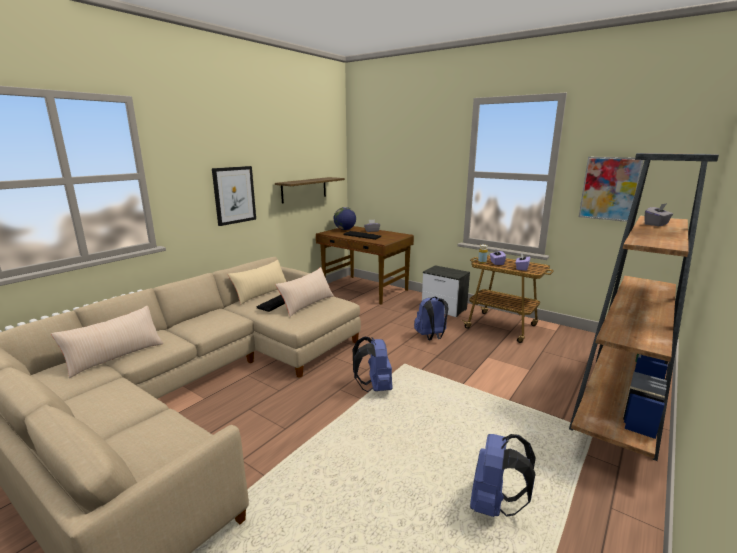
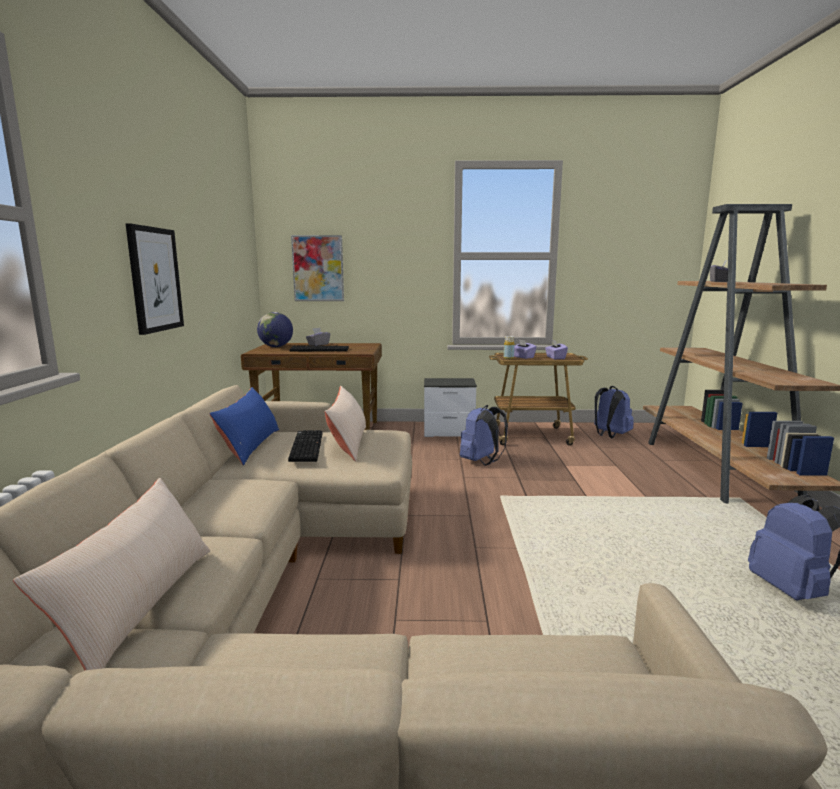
camera: 35 degrees left, 5 degrees down
beige pillow [228,260,287,305] -> blue pillow [209,387,279,465]
shelf [275,177,345,203] -> none
blue backpack [353,337,393,392] -> blue backpack moved to [594,386,634,438]
picture [579,157,644,222] -> picture moved to [291,235,344,301]

